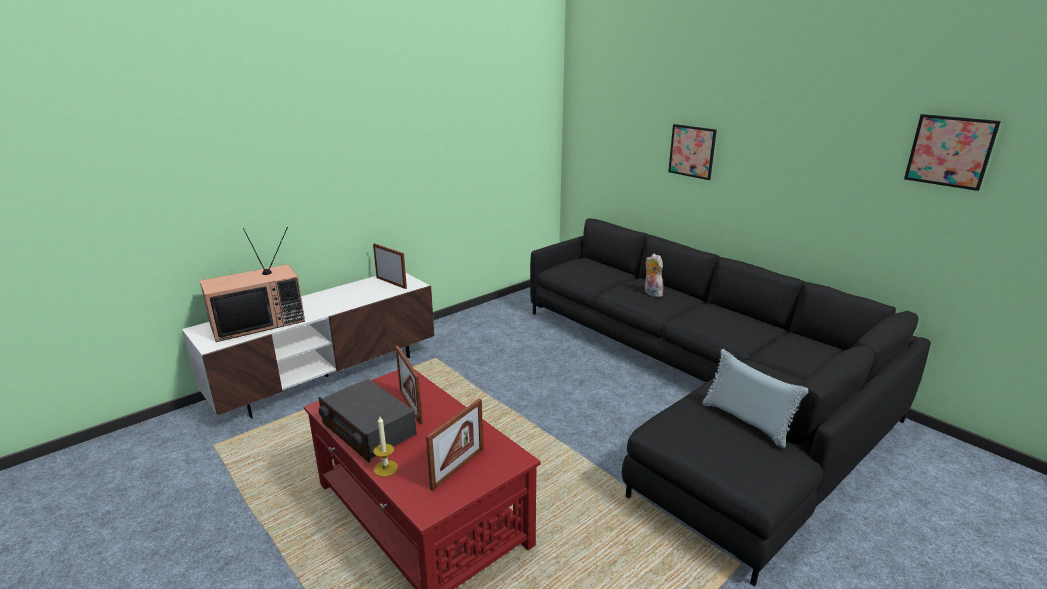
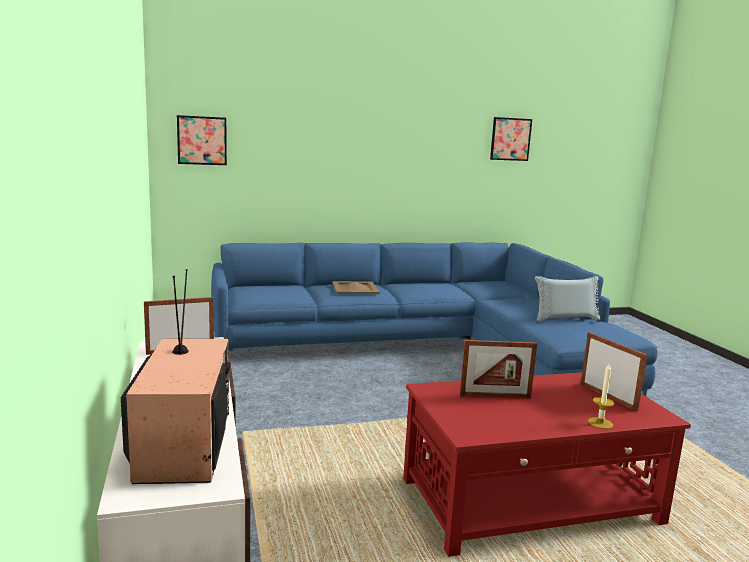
camera: 65 degrees left, 10 degrees down
radio [318,379,417,462] -> none
black sofa [530,218,931,586] -> blue sofa [211,242,658,396]
plush toy [645,253,663,297] -> beige tray [332,281,379,294]
picture [668,124,717,180] -> picture moved to [177,115,227,165]

